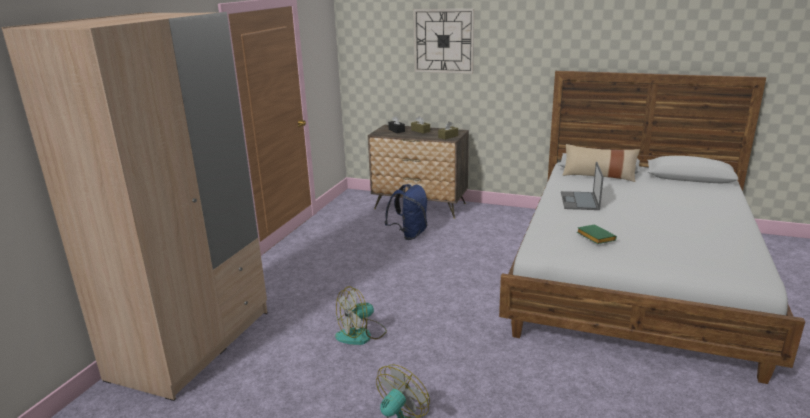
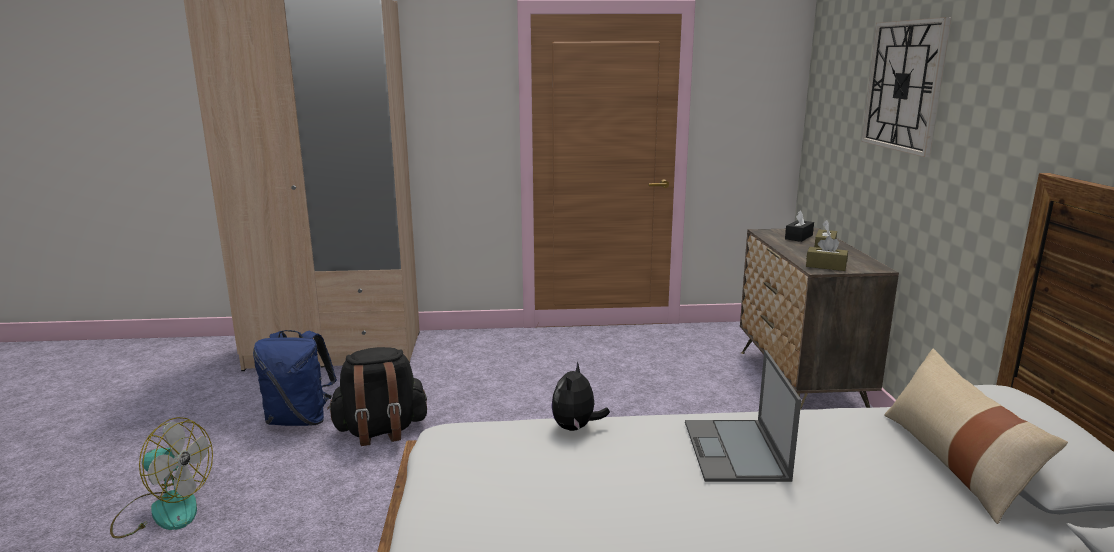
camera: 65 degrees right, 5 degrees down
fan [335,286,387,345] -> black backpack [327,347,427,446]
blue backpack [384,184,428,240] -> blue backpack moved to [253,330,337,426]
laptop [561,162,604,210] -> laptop turned 75 degrees counterclockwise [685,350,801,482]
green book [577,224,617,244] -> none
none -> plush toy [551,362,610,431]

